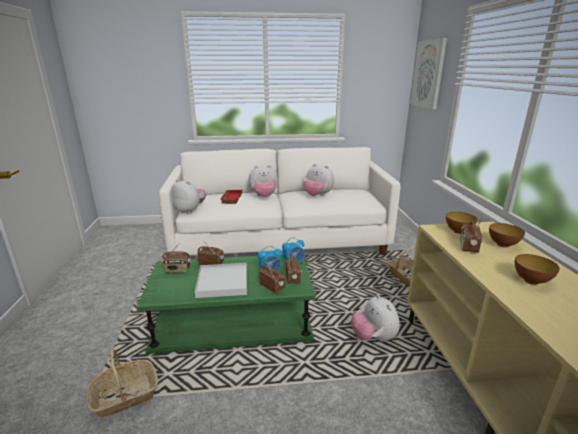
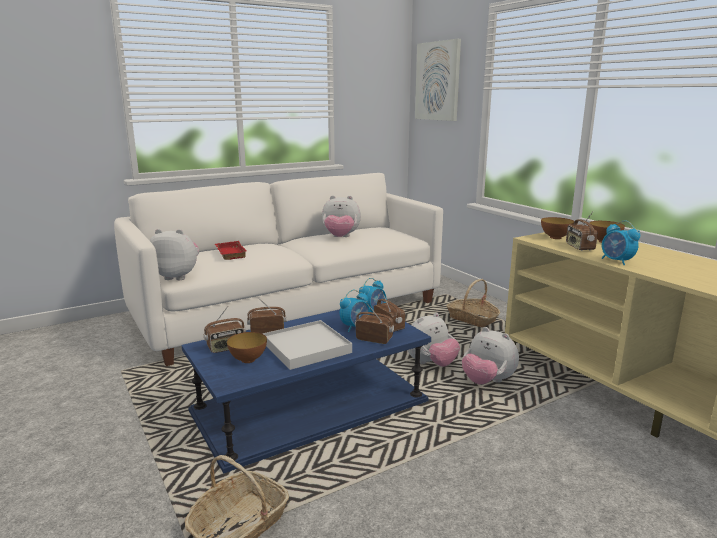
camera: 25 degrees left, 5 degrees down
green coffee table [136,254,315,354] -> blue coffee table [181,309,431,474]
plush toy [248,165,278,197] -> plush toy moved to [407,313,460,367]
bowl [515,254,560,285] -> bowl moved to [227,332,267,363]
none -> alarm clock [602,221,640,265]

